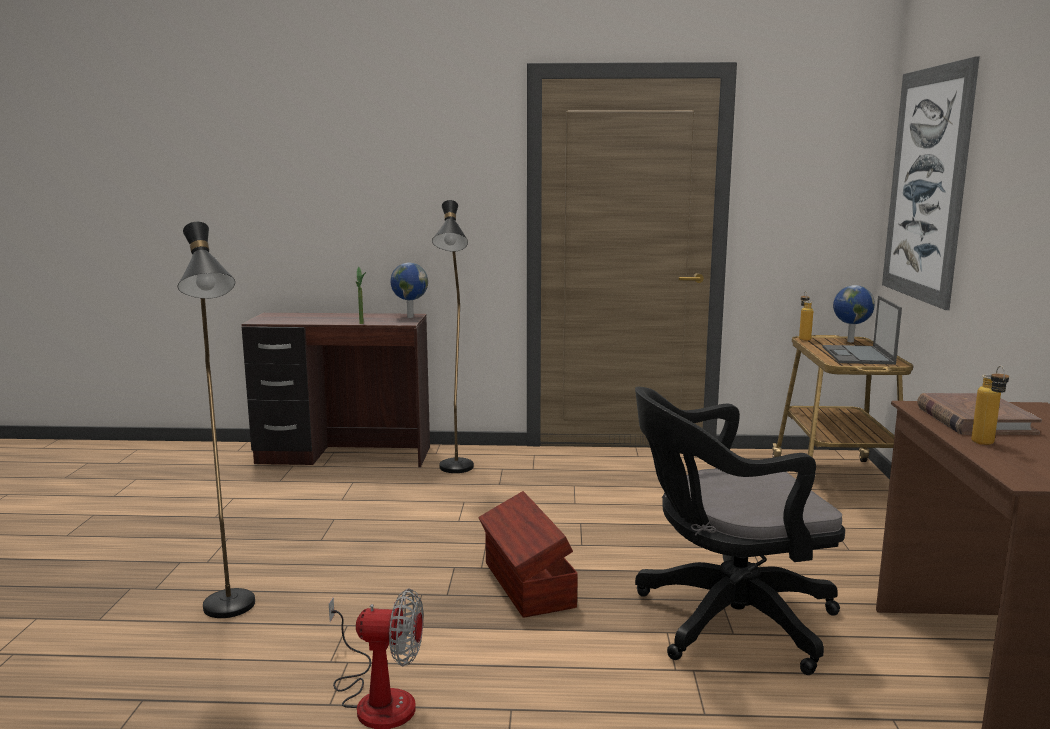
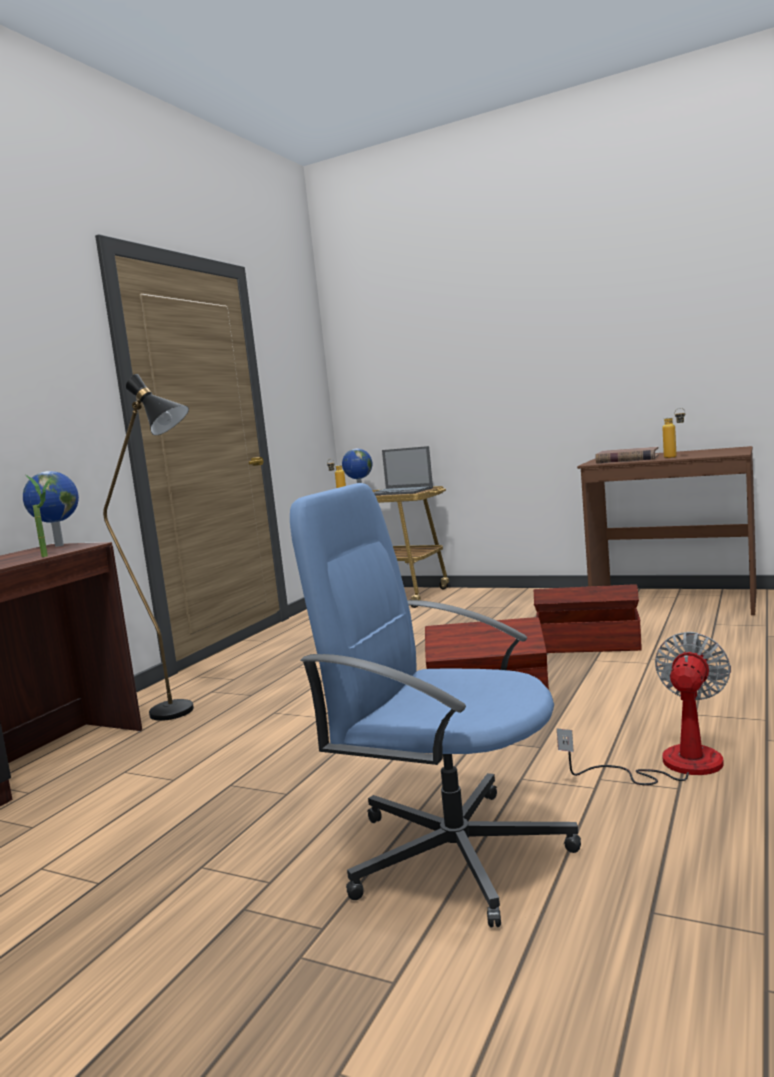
camera: 65 degrees left, 5 degrees down
black floor lamp [178,222,255,618] -> blue office chair [290,483,581,928]
black office chair [635,387,845,675] -> brown storage box [534,584,642,653]
picture [882,57,980,310] -> none

